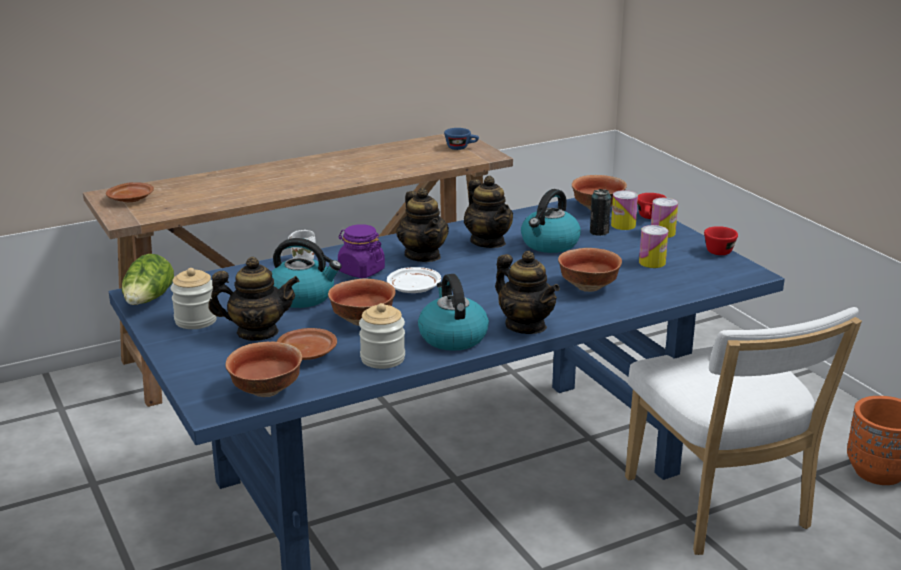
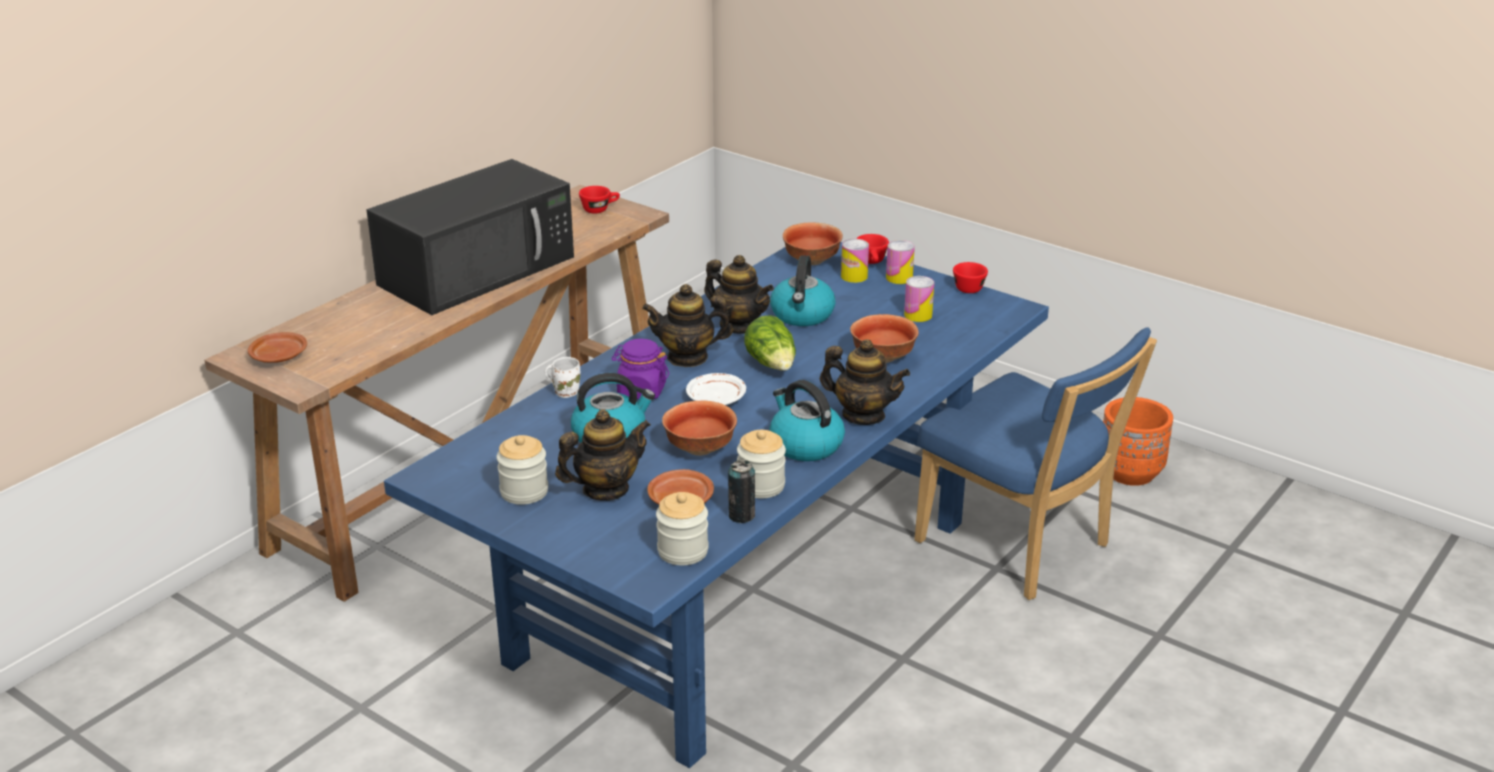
camera: 25 degrees left, 5 degrees up
lettuce [122,254,174,305] -> lettuce moved to [744,315,796,371]
bowl [225,342,302,397] -> jar [656,492,709,565]
teapot [396,188,449,262] -> teapot turned 135 degrees clockwise [642,284,733,367]
blue cup [444,128,479,150] -> red cup [579,186,620,214]
can [590,189,611,236] -> can moved to [728,460,755,523]
white chair [625,307,862,555] -> blue chair [914,327,1157,600]
none -> black microwave [367,159,574,315]

